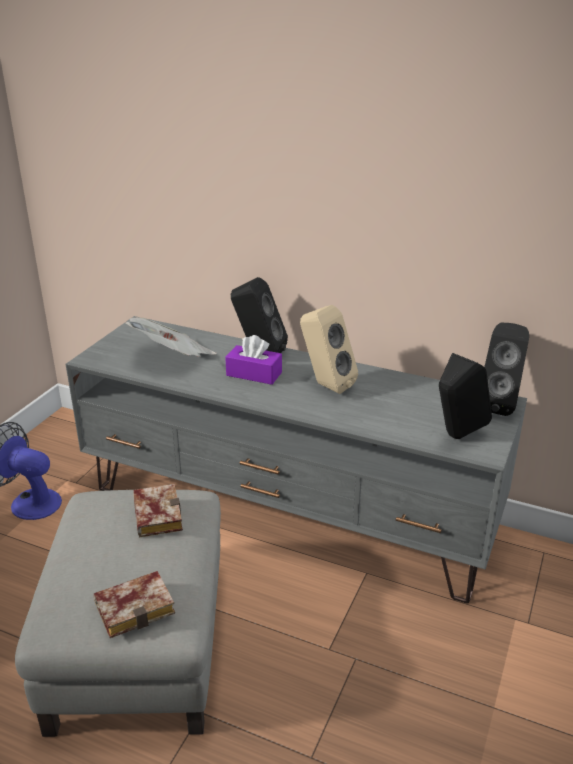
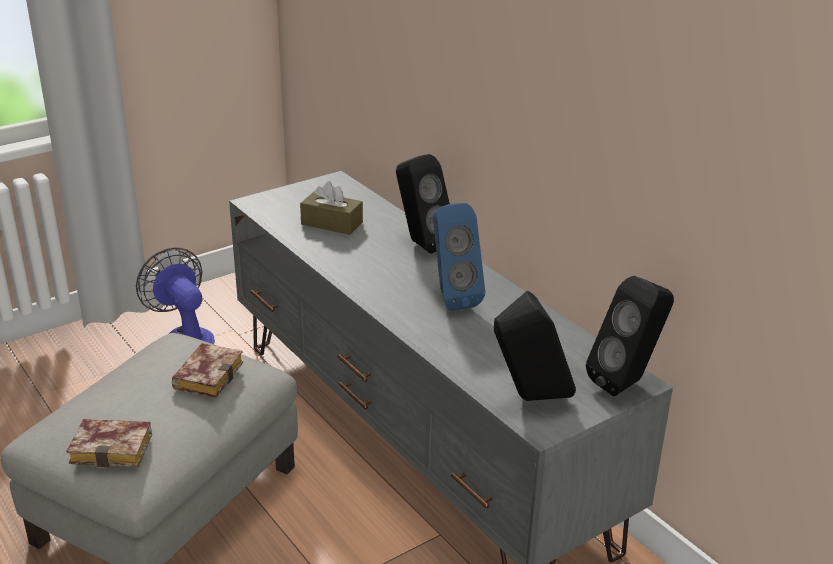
camera: 30 degrees right, 0 degrees up
newspaper [125,317,217,357] -> brown tissue box [300,181,363,235]
purple tissue box [225,335,282,385] -> none
beige speaker [300,305,358,394] -> blue speaker [433,203,485,311]

